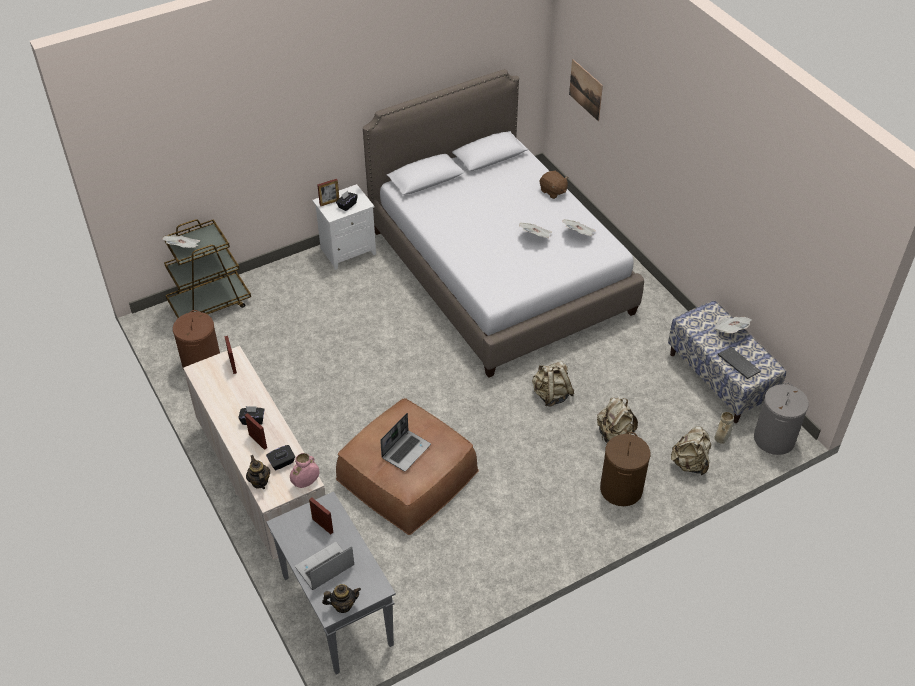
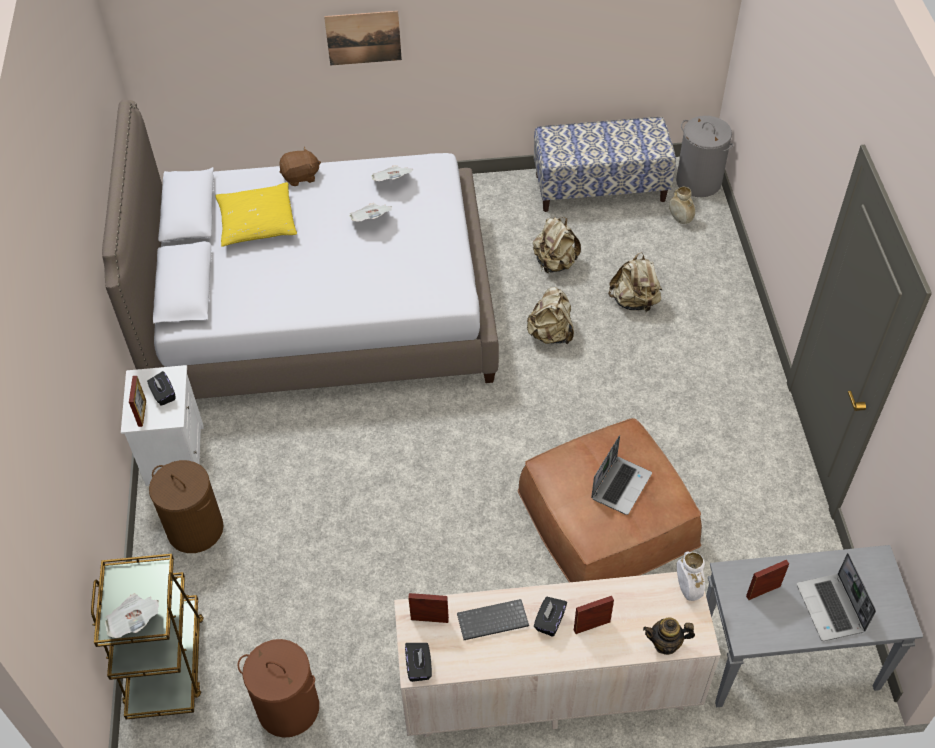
camera: 65 degrees left, 5 degrees up
black tissue box [266,445,295,470] -> black tissue box moved to [405,643,432,682]
pink vase [290,453,320,488] -> white vase [677,552,705,601]
teapot [322,584,361,613] -> none
laptop [380,413,431,471] -> laptop turned 60 degrees clockwise [591,435,652,515]
picture [569,59,603,121] -> picture moved to [324,11,402,66]
brown laundry basket [600,432,650,506] -> brown laundry basket moved to [149,460,224,553]
beige backpack [671,426,711,475] -> beige backpack moved to [533,217,581,274]
newspaper [713,317,752,333] -> none
keyboard [718,347,761,379] -> keyboard moved to [457,599,529,640]
none -> yellow pillow [215,182,297,247]

